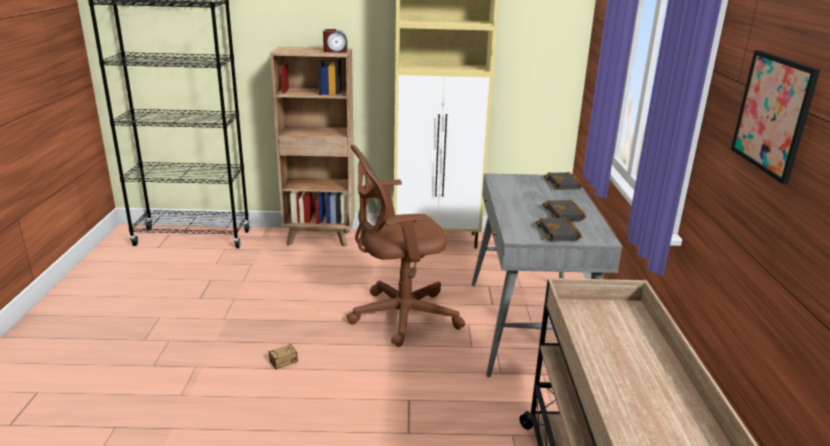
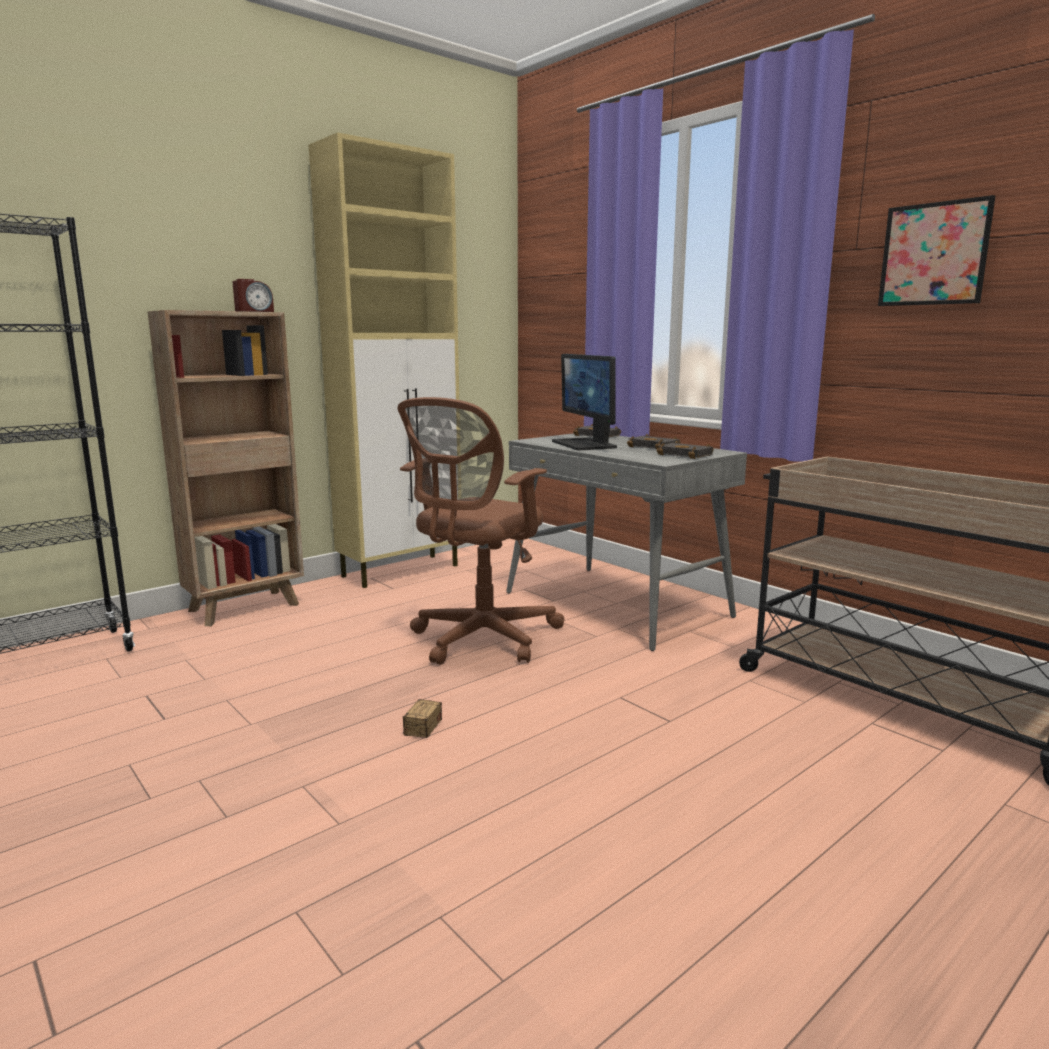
camera: 40 degrees left, 10 degrees down
none -> monitor [552,354,617,450]

